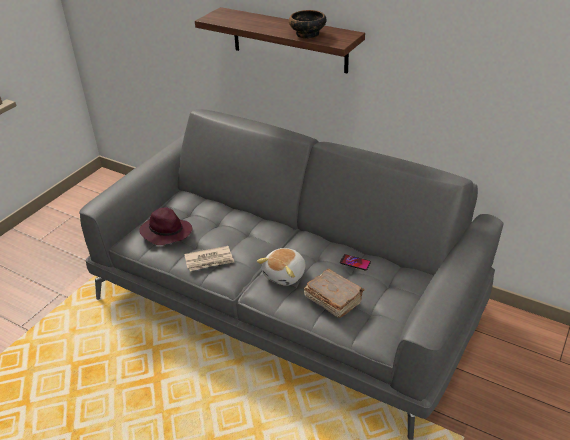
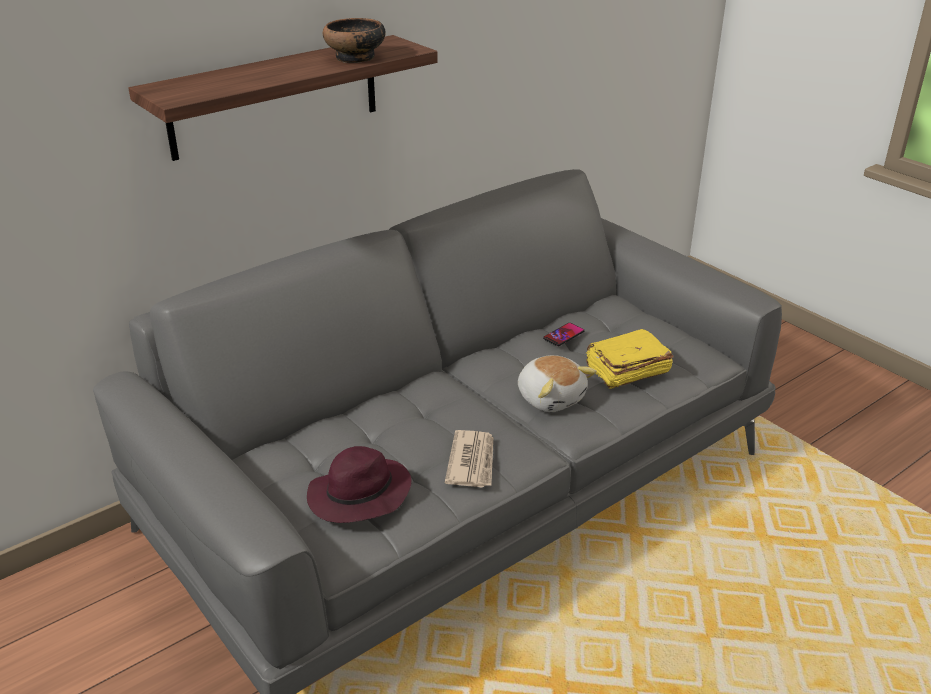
camera: 70 degrees left, 5 degrees down
brown book [304,269,364,318] -> yellow book [586,329,674,389]

